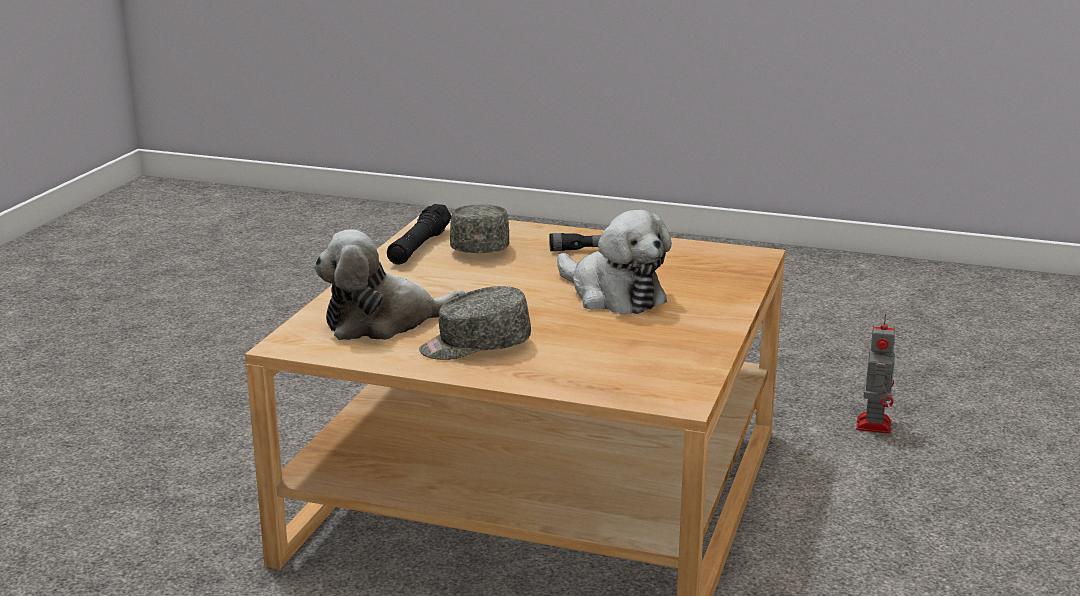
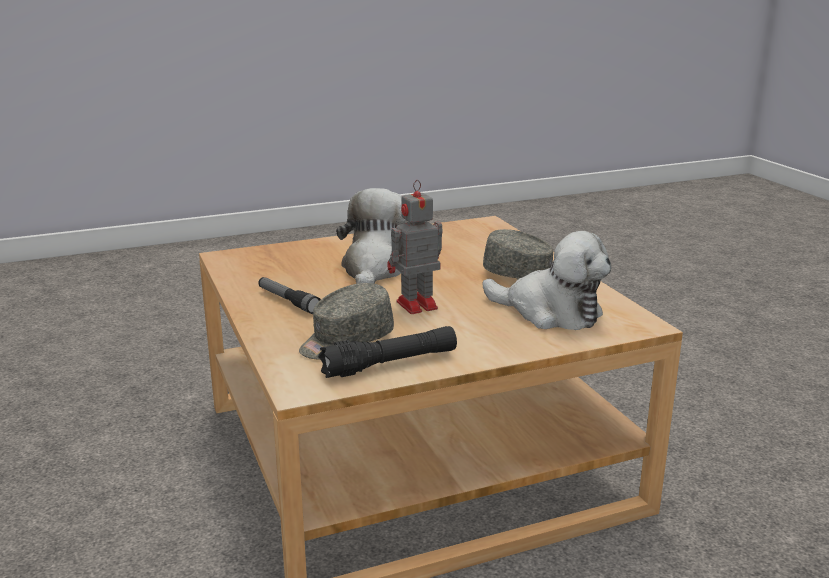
camera: 130 degrees left, 0 degrees up
toy robot [856,314,895,434] -> toy robot moved to [387,180,442,314]

